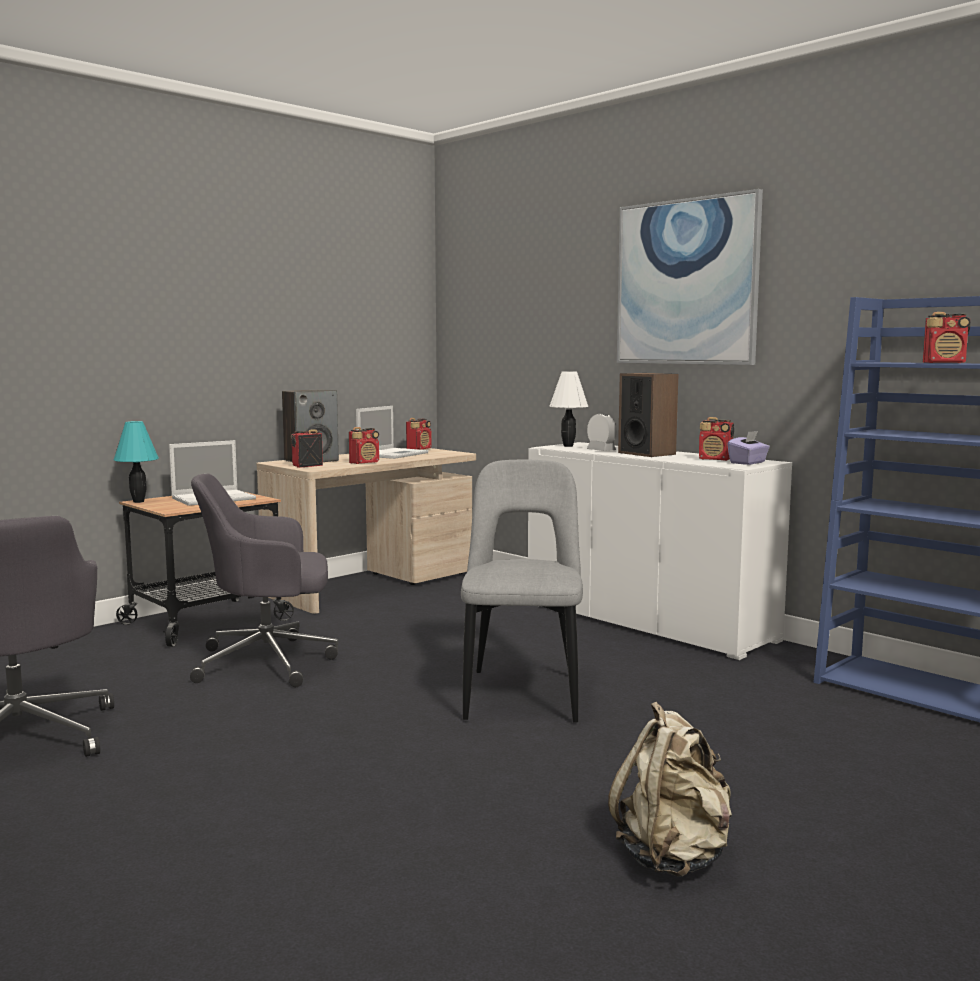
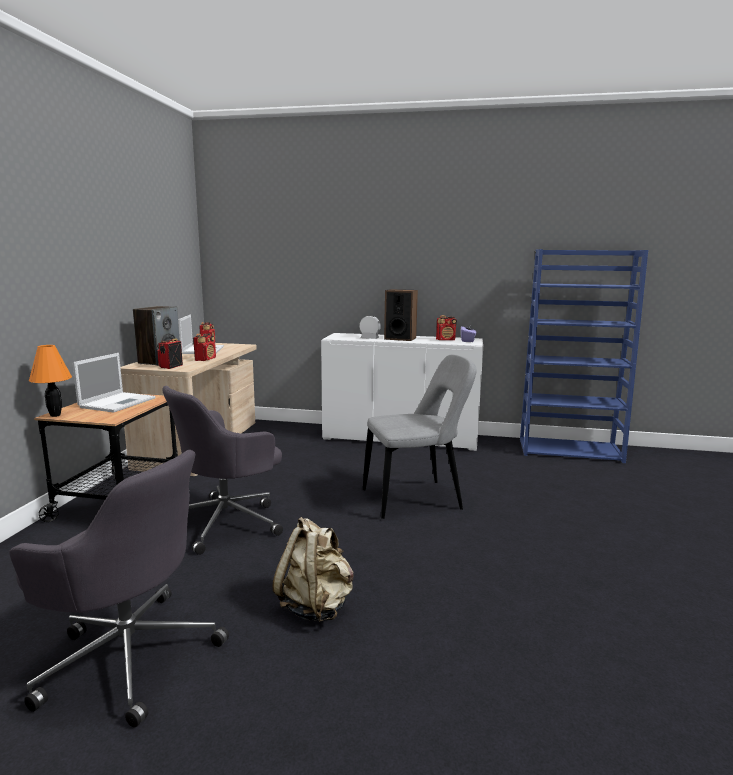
camera: 35 degrees left, 5 degrees up
turquoise table lamp [114,421,159,503] -> orange table lamp [29,345,72,417]
grey chair [461,460,583,723] -> grey chair turned 105 degrees clockwise [363,354,477,519]
white table lamp [549,371,588,447] -> none
beige backpack [608,702,732,877] -> beige backpack moved to [272,517,354,622]
picture [617,189,763,365] -> none
radio [923,312,971,363] -> none

